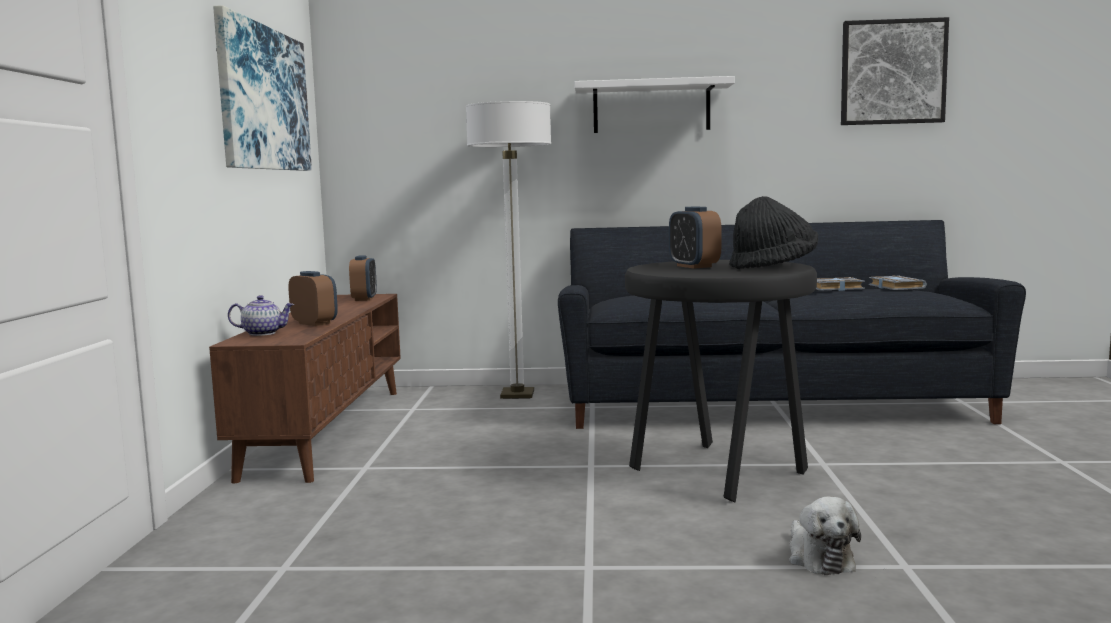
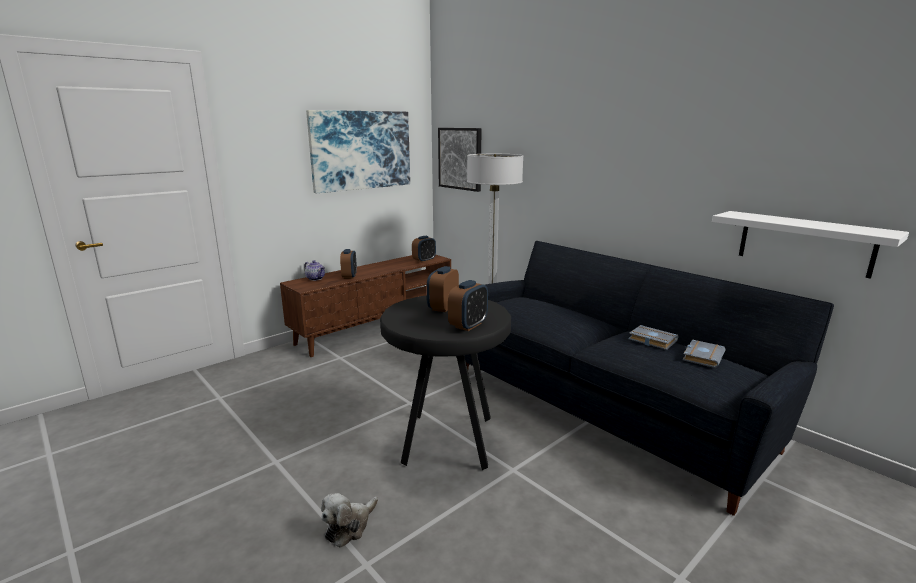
camera: 45 degrees right, 10 degrees up
white shelf [574,76,735,133] -> white shelf moved to [712,211,909,279]
black hat [729,196,818,269] -> alarm clock [448,280,488,331]
picture [841,17,949,125] -> picture moved to [438,128,482,192]

